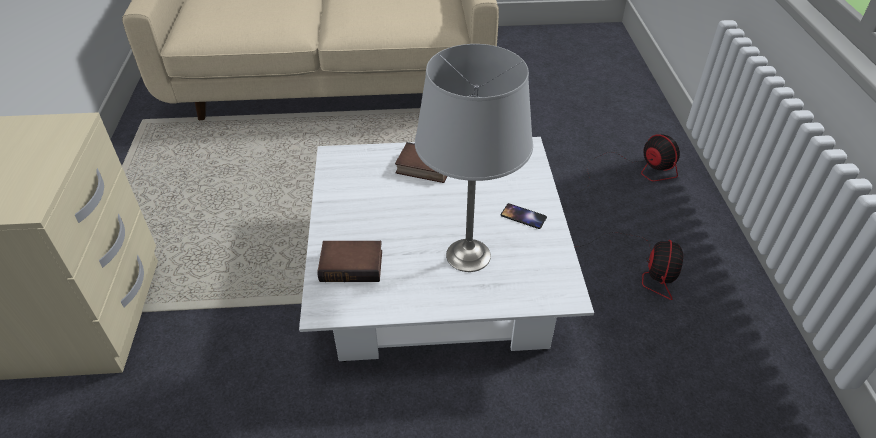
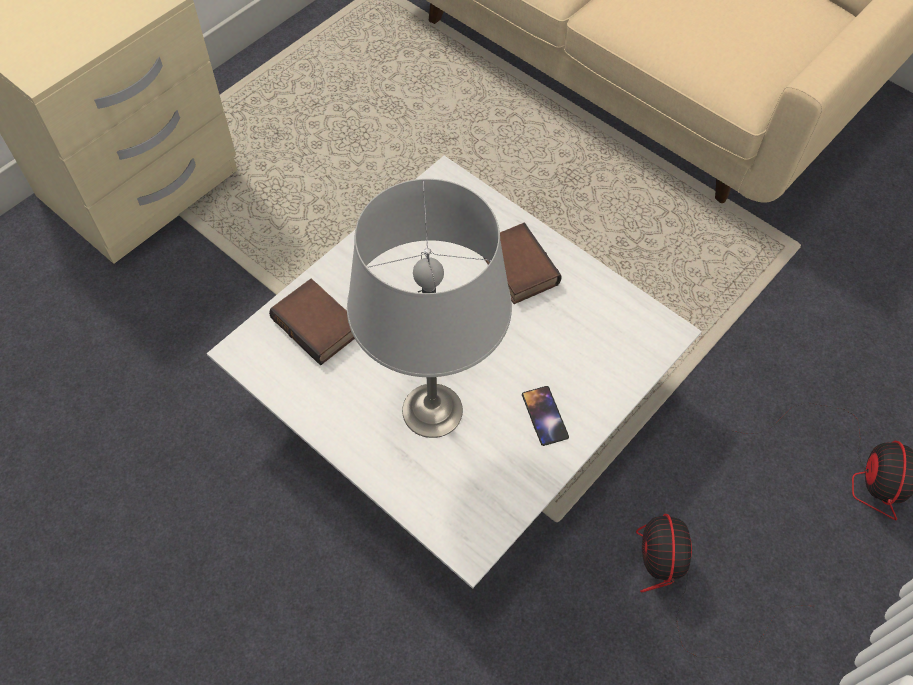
camera: 45 degrees right, 15 degrees up
fan [574,232,683,300] -> fan turned 120 degrees clockwise [636,514,814,658]

